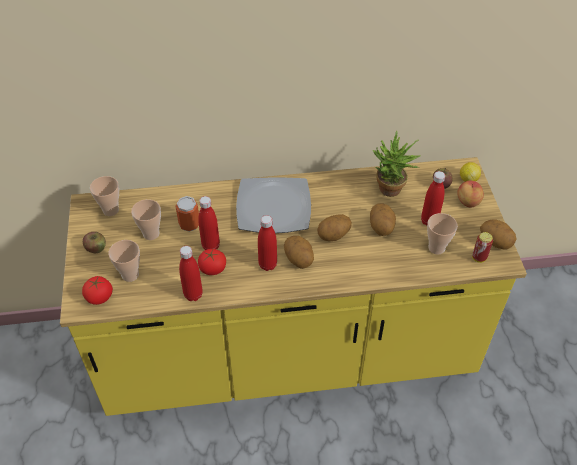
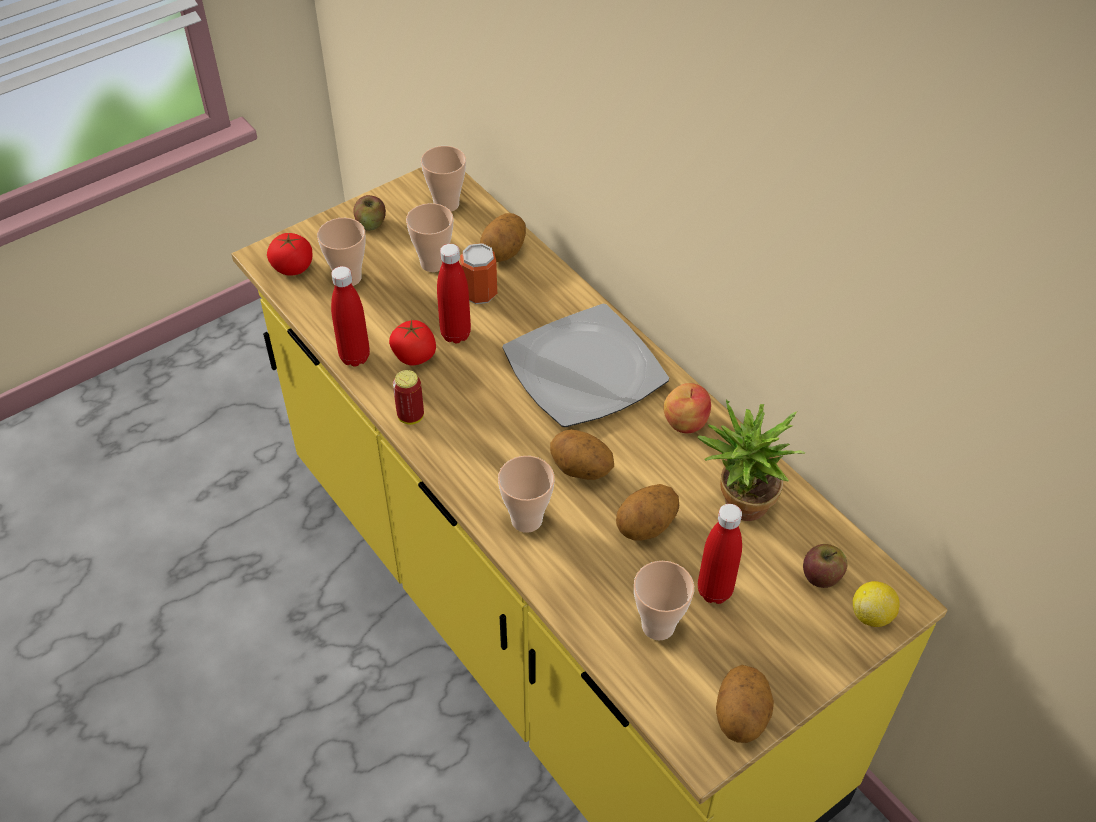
camera: 60 degrees right, 0 degrees up
red bottle [258,215,277,271] -> none
potato [284,236,314,269] -> potato moved to [480,213,526,262]
apple [457,181,484,207] -> apple moved to [663,383,711,433]
can [472,232,493,263] -> can moved to [393,370,424,425]
none -> cup [498,456,555,533]

